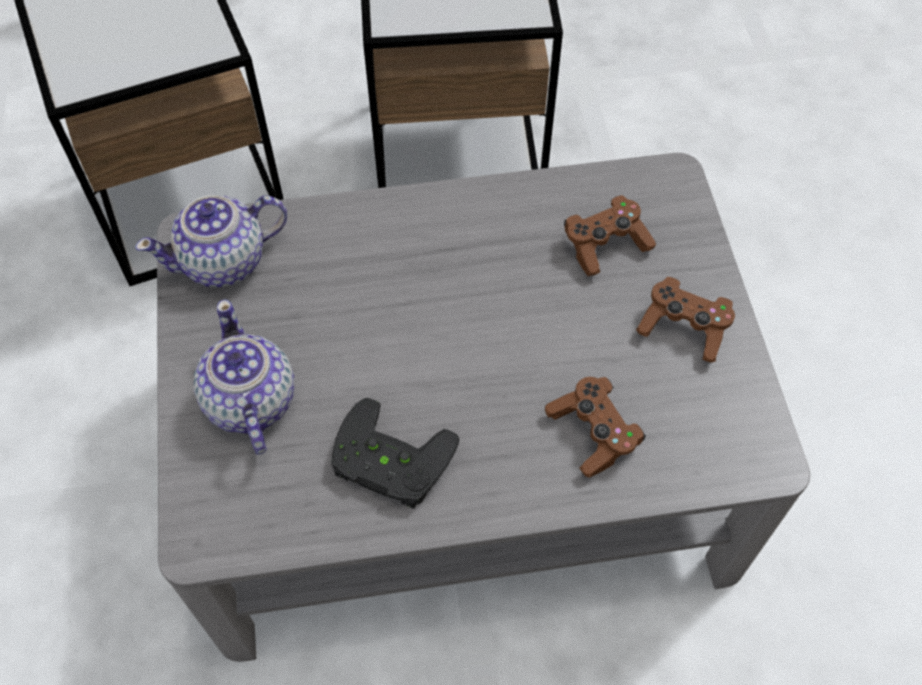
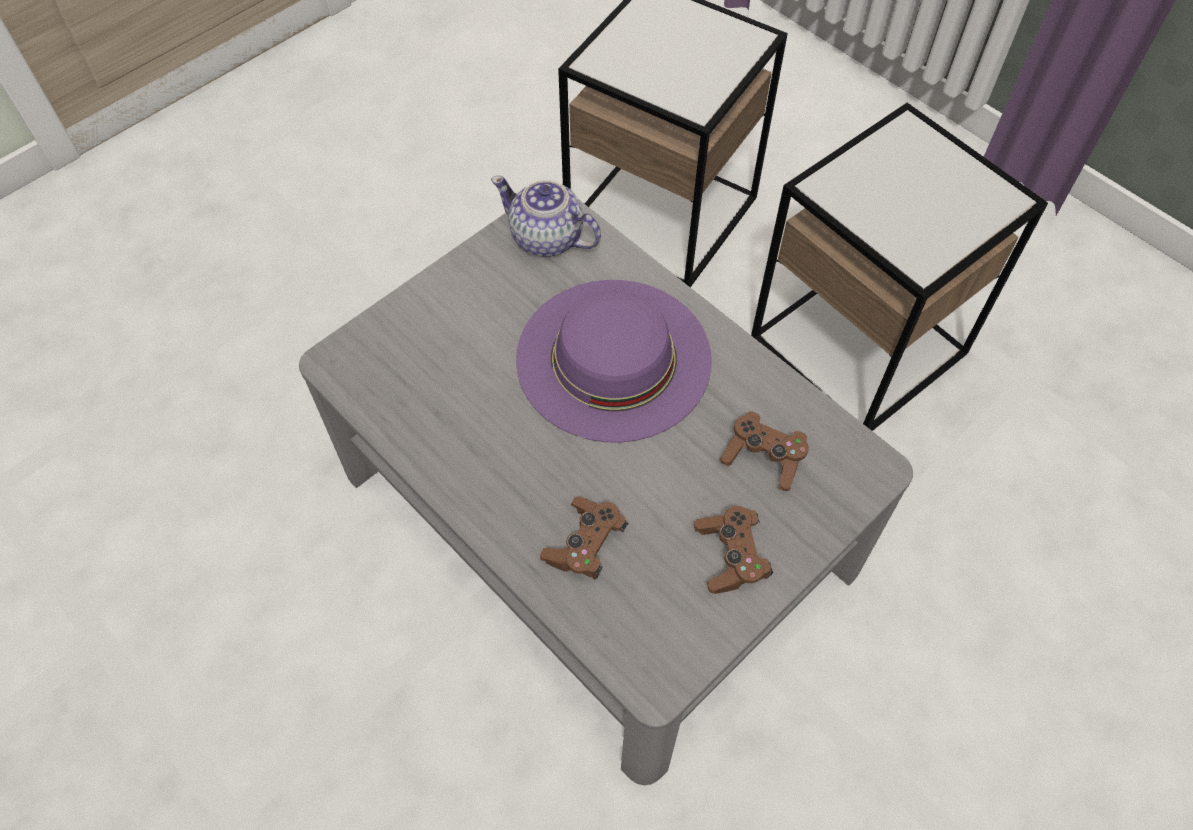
camera: 55 degrees right, 0 degrees up
teapot [194,300,294,455] -> none
black game controller [331,398,459,509] -> none
none -> purple hat [516,280,712,442]

